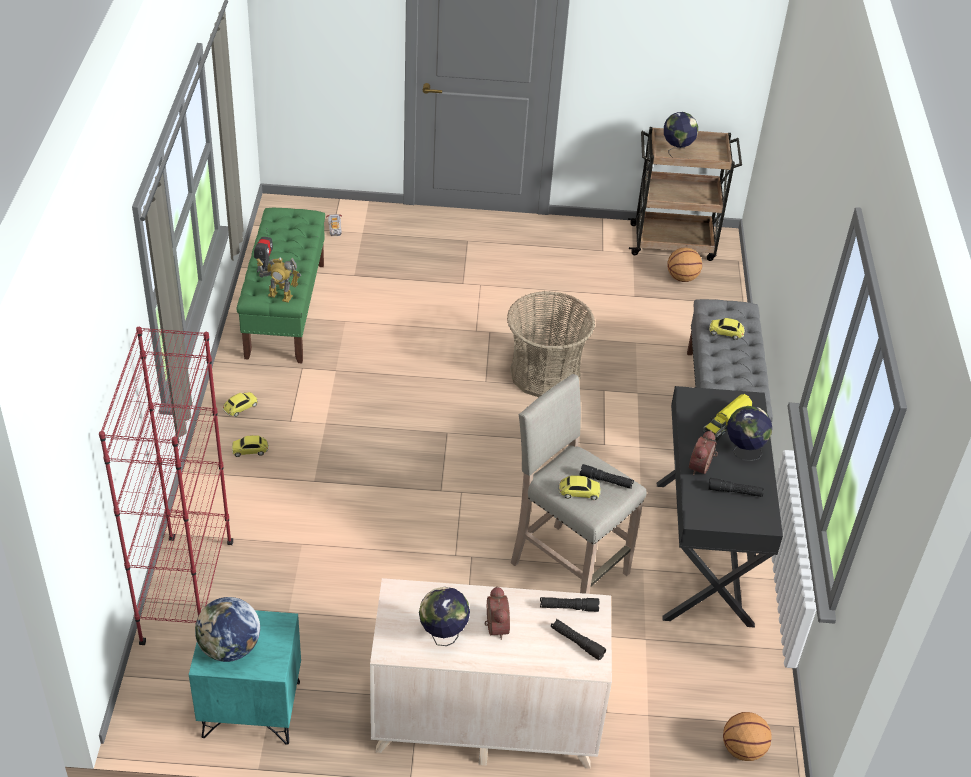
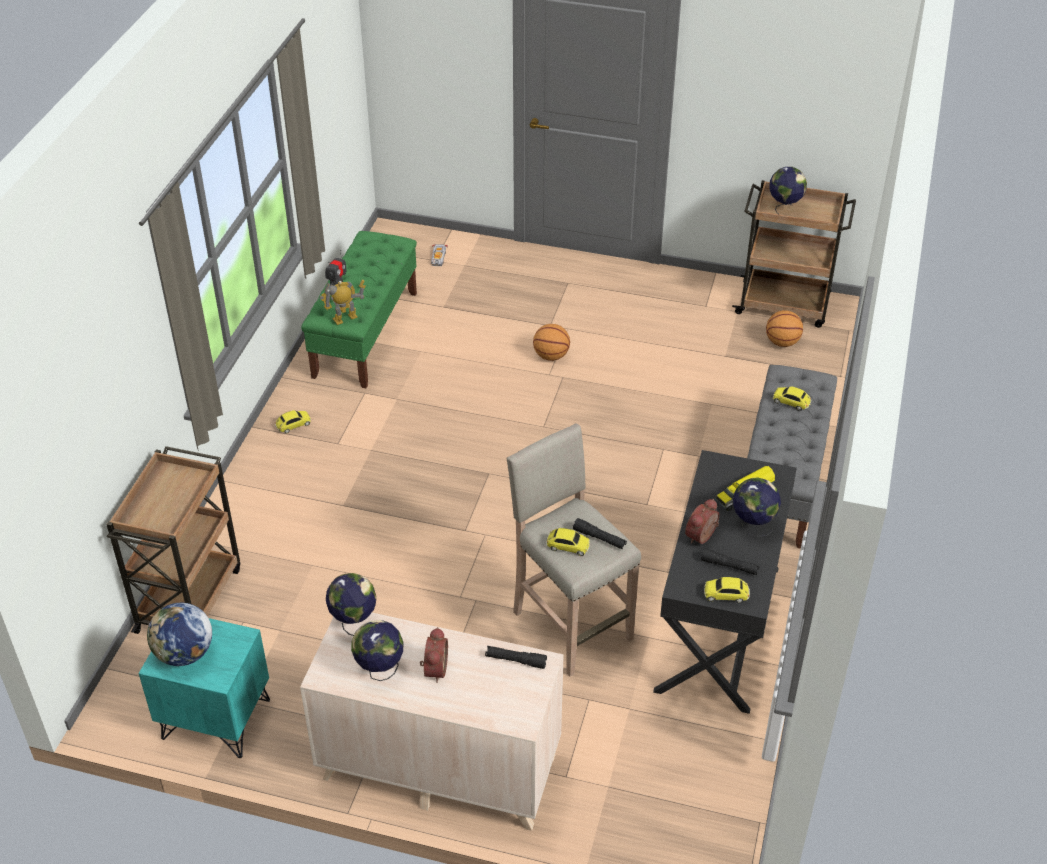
camera: 15 degrees right, 0 degrees up
red bookcase [99,327,233,645] -> brown cart [106,446,240,634]
toy car [232,435,269,457] -> toy car moved to [704,577,750,603]
toy robot [256,257,301,302] -> toy robot turned 120 degrees clockwise [320,280,366,325]
basket [507,291,595,397] -> none
black flashlight [551,619,606,660] -> none
basketball [723,712,772,761] -> basketball moved to [533,324,570,361]
none -> globe [326,573,377,636]

